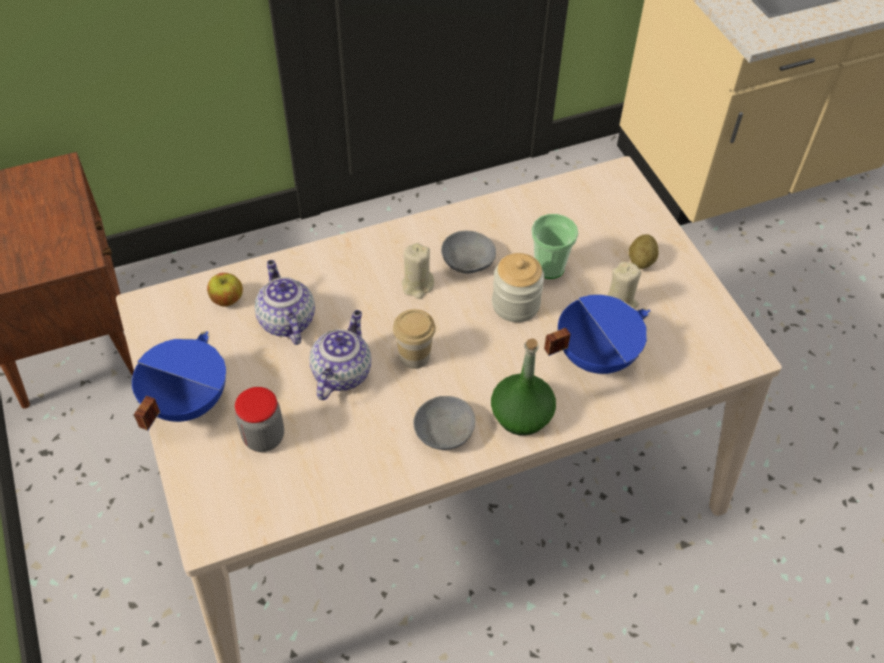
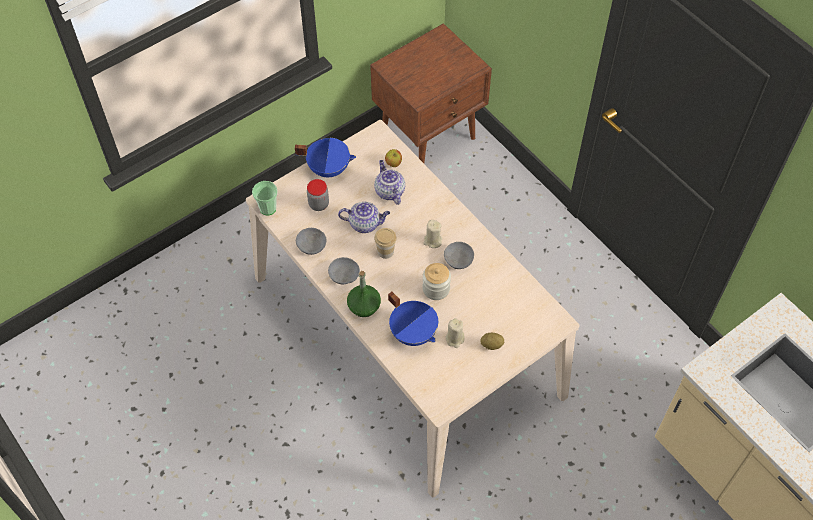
camera: 75 degrees right, 5 degrees up
teapot [255,260,315,345] -> teapot turned 75 degrees counterclockwise [374,160,405,205]
cup [531,214,578,279] -> cup moved to [252,181,278,215]
none -> grey bowl [296,228,326,255]

